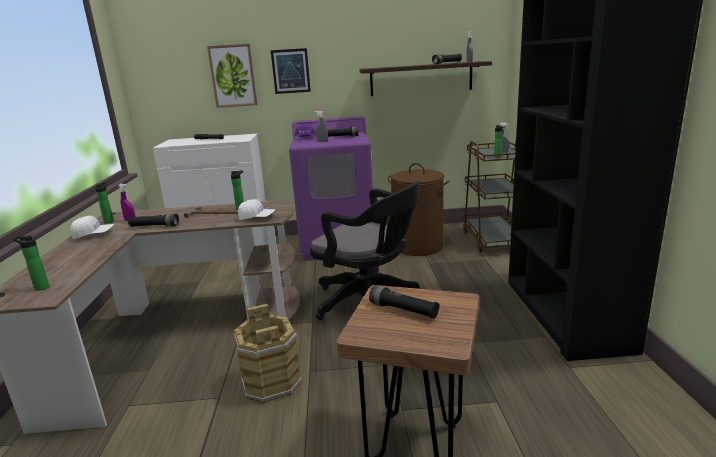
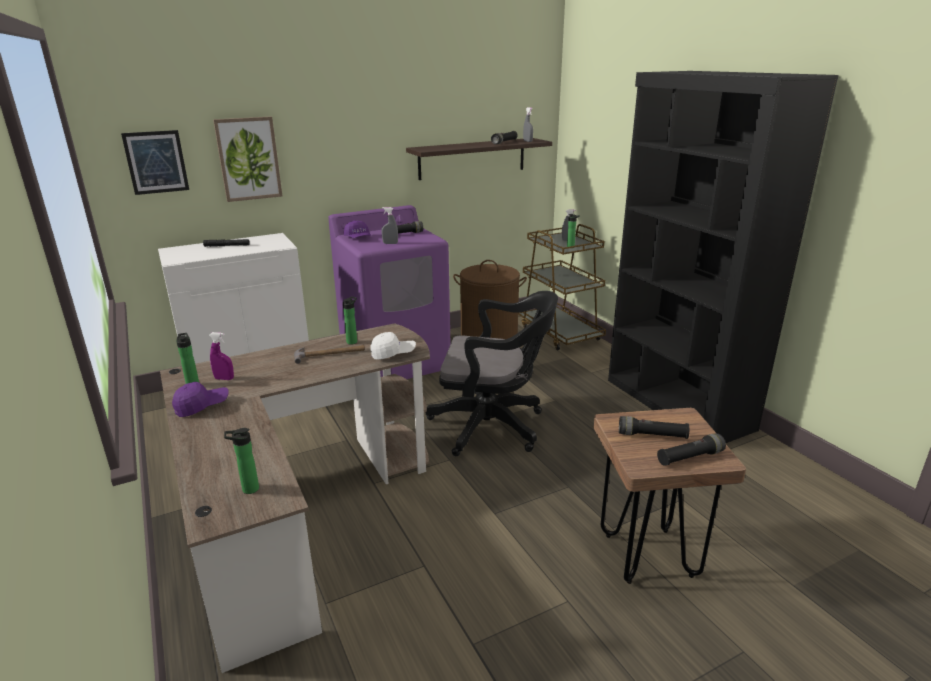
camera: 25 degrees left, 5 degrees up
white cap [70,216,114,239] -> purple cap [172,382,229,417]
black flashlight [128,213,179,227] -> black flashlight moved to [657,433,726,466]
brown bucket [234,304,302,404] -> none
picture [271,48,311,94] -> picture moved to [121,130,189,195]

